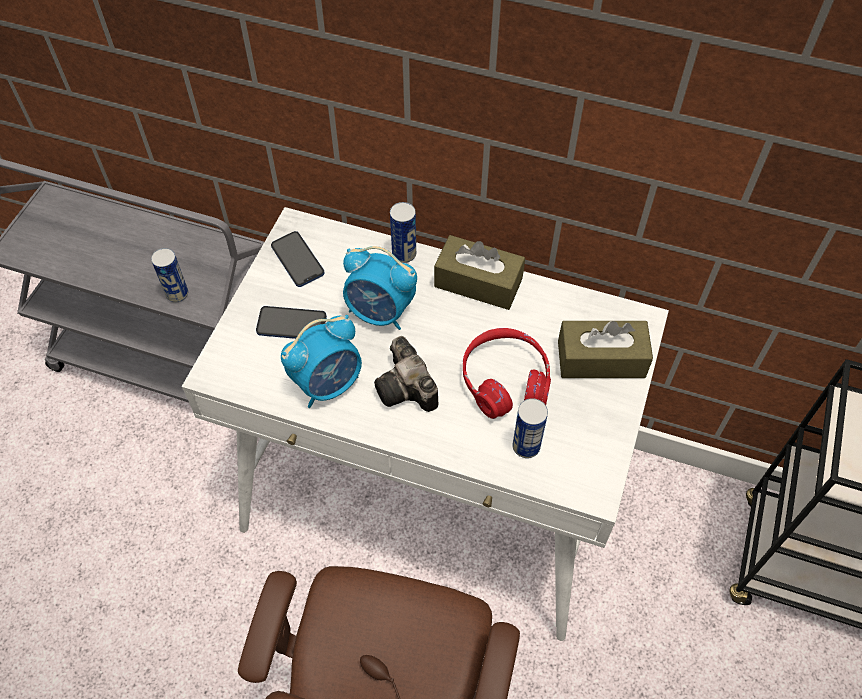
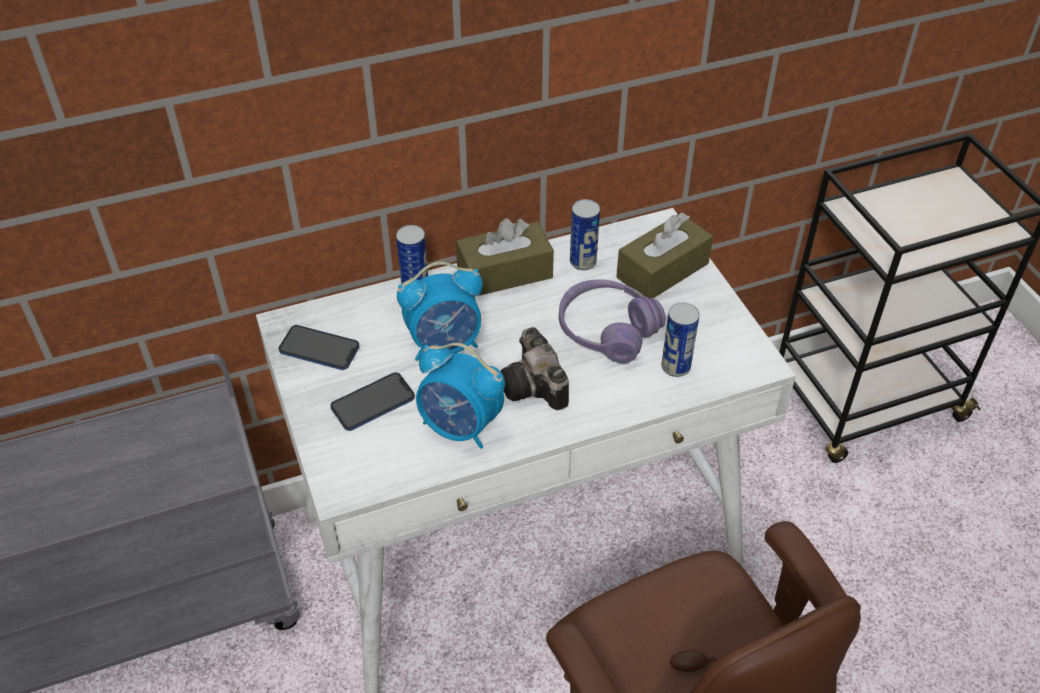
camera: 40 degrees left, 10 degrees down
can [151,248,188,302] -> can moved to [570,199,600,270]
alarm clock [281,315,362,408] -> alarm clock turned 105 degrees clockwise [416,343,505,449]
camera [374,336,438,412] -> camera turned 45 degrees clockwise [501,327,569,410]
red headphones [463,328,551,419] -> purple headphones [559,279,666,363]

